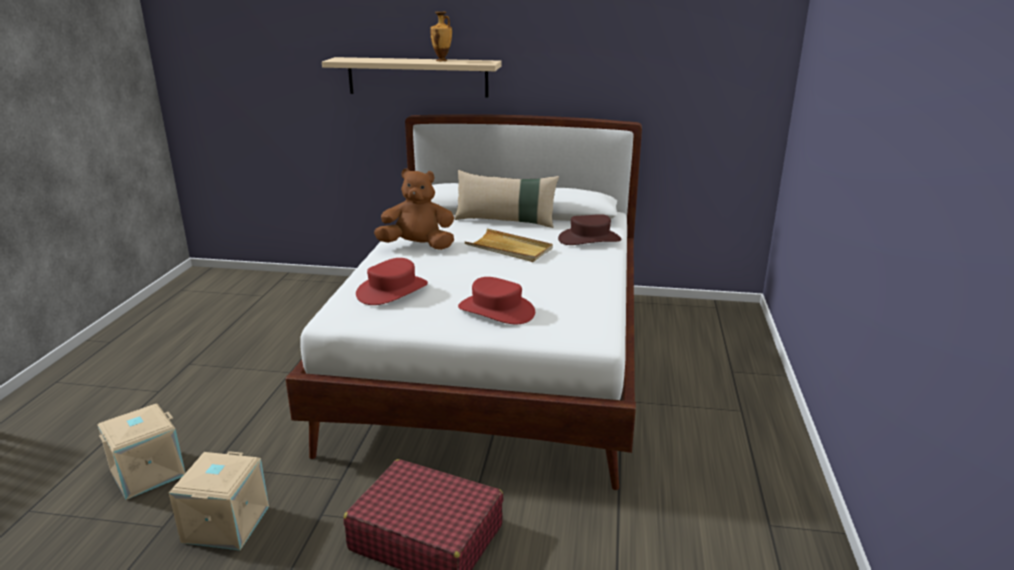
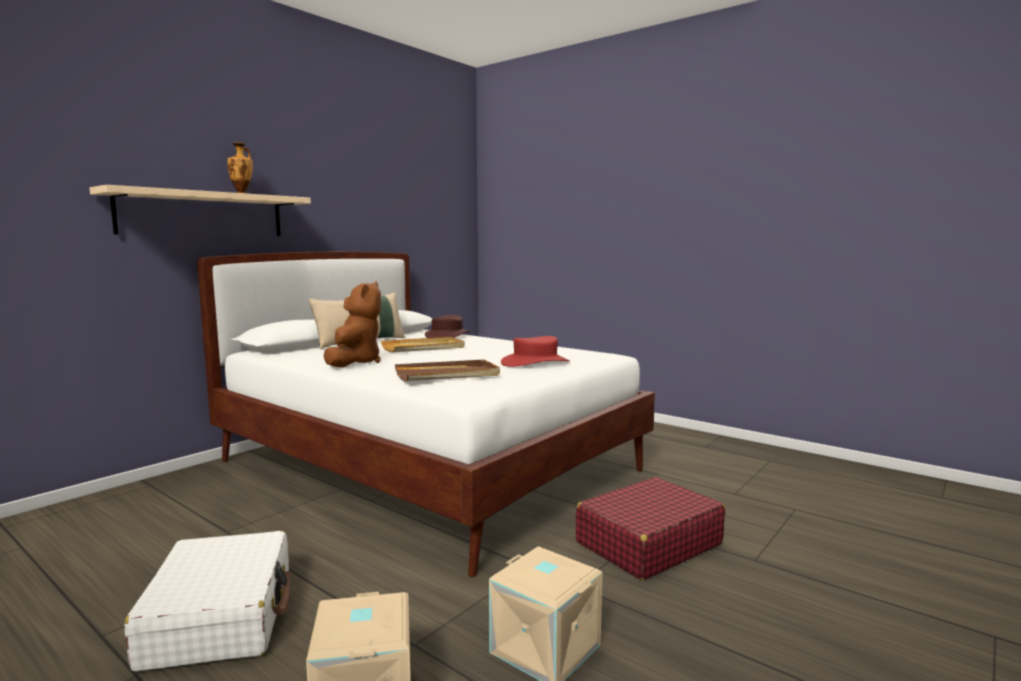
camera: 60 degrees left, 15 degrees down
red hat [356,258,428,305] -> brown tray [395,359,500,381]
brown plush toy [374,168,454,250] -> brown plush toy turned 150 degrees clockwise [324,281,381,367]
none -> white suitcase [125,531,289,672]

